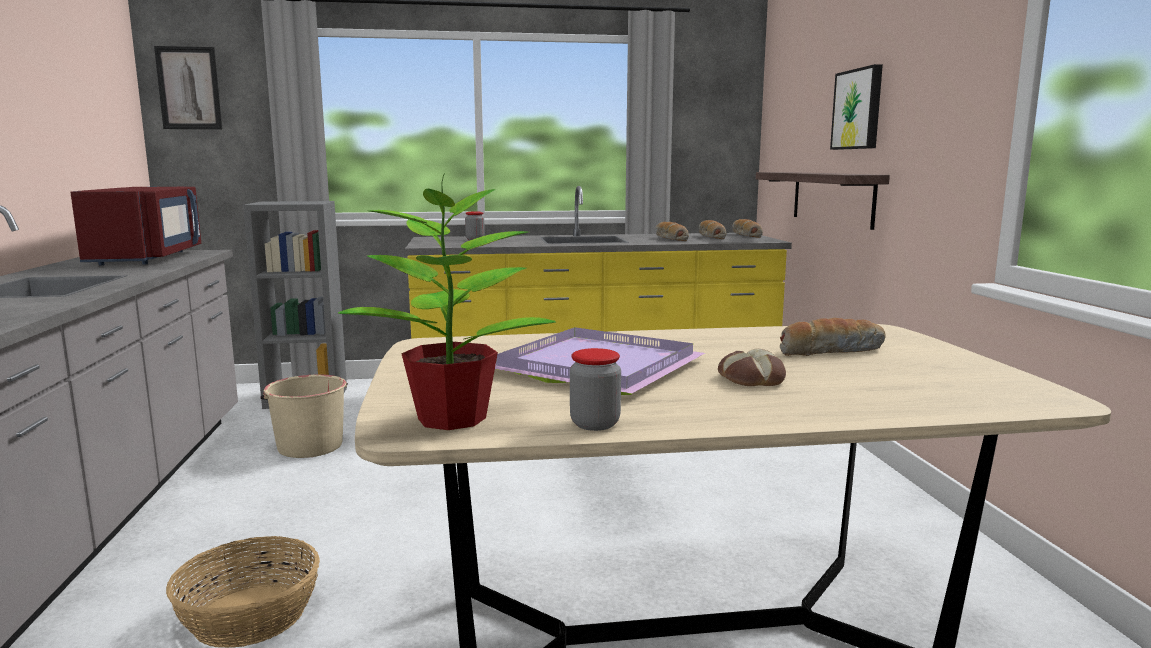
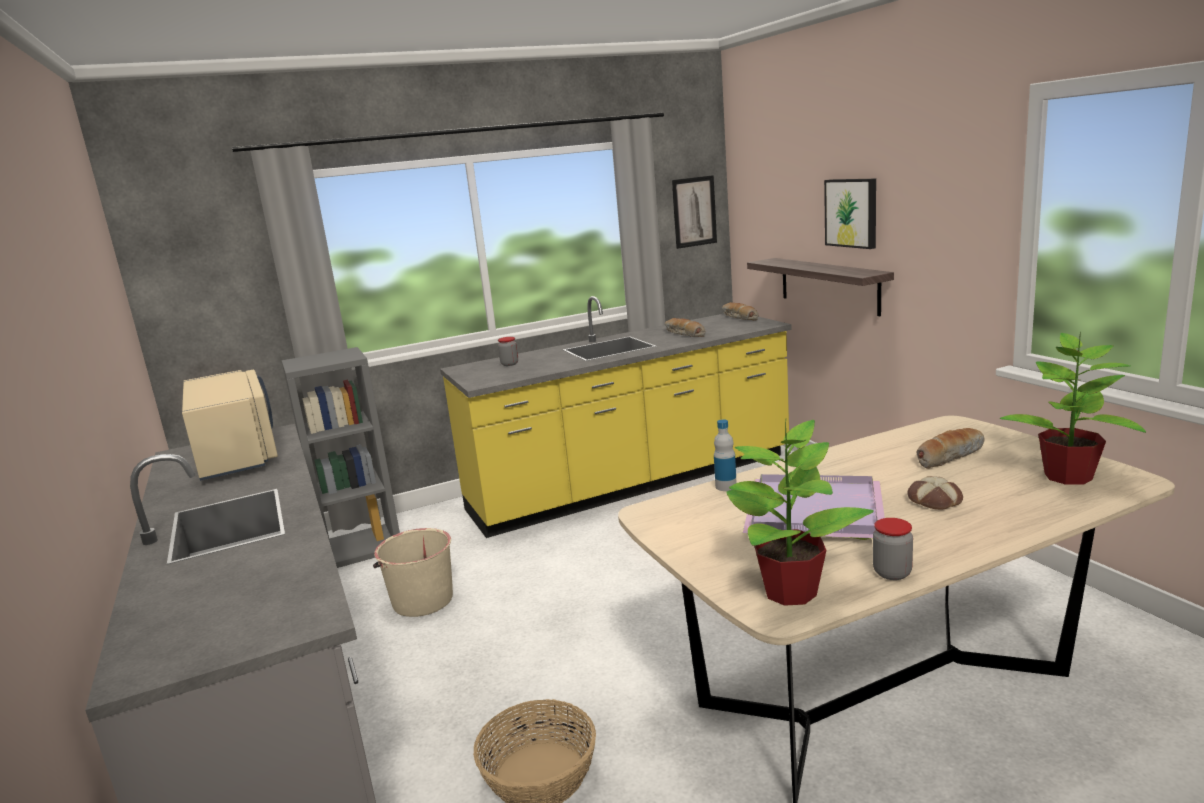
camera: 15 degrees left, 5 degrees up
red microwave [70,187,201,265] -> beige microwave [182,369,278,481]
picture [154,46,222,129] -> picture moved to [672,175,717,249]
bread [699,220,726,239] -> none
none -> bottle [714,419,737,491]
none -> potted plant [1000,333,1146,485]

